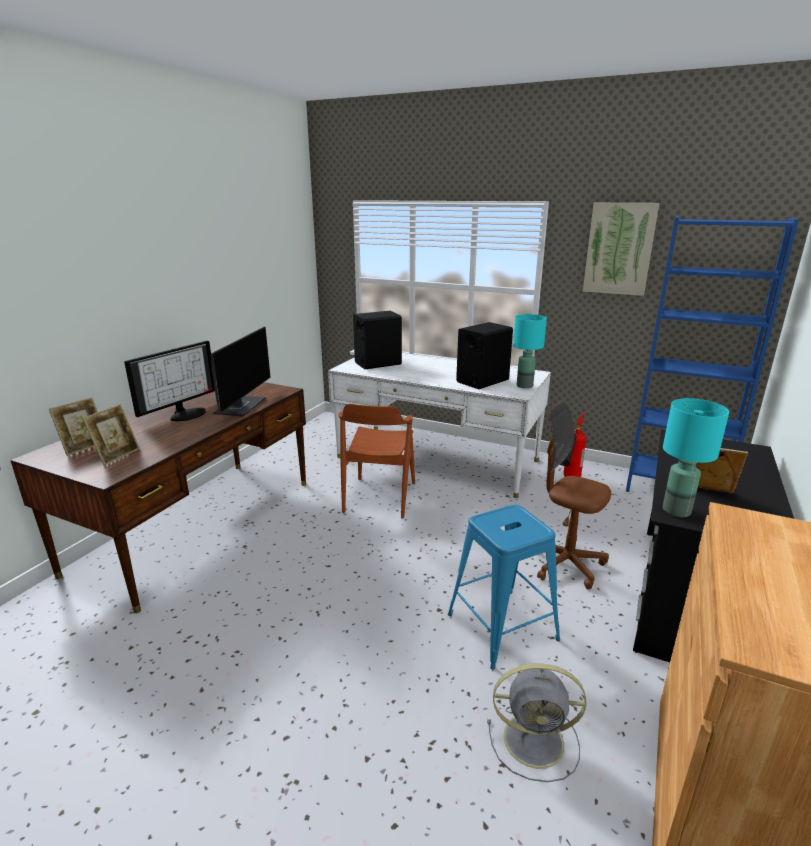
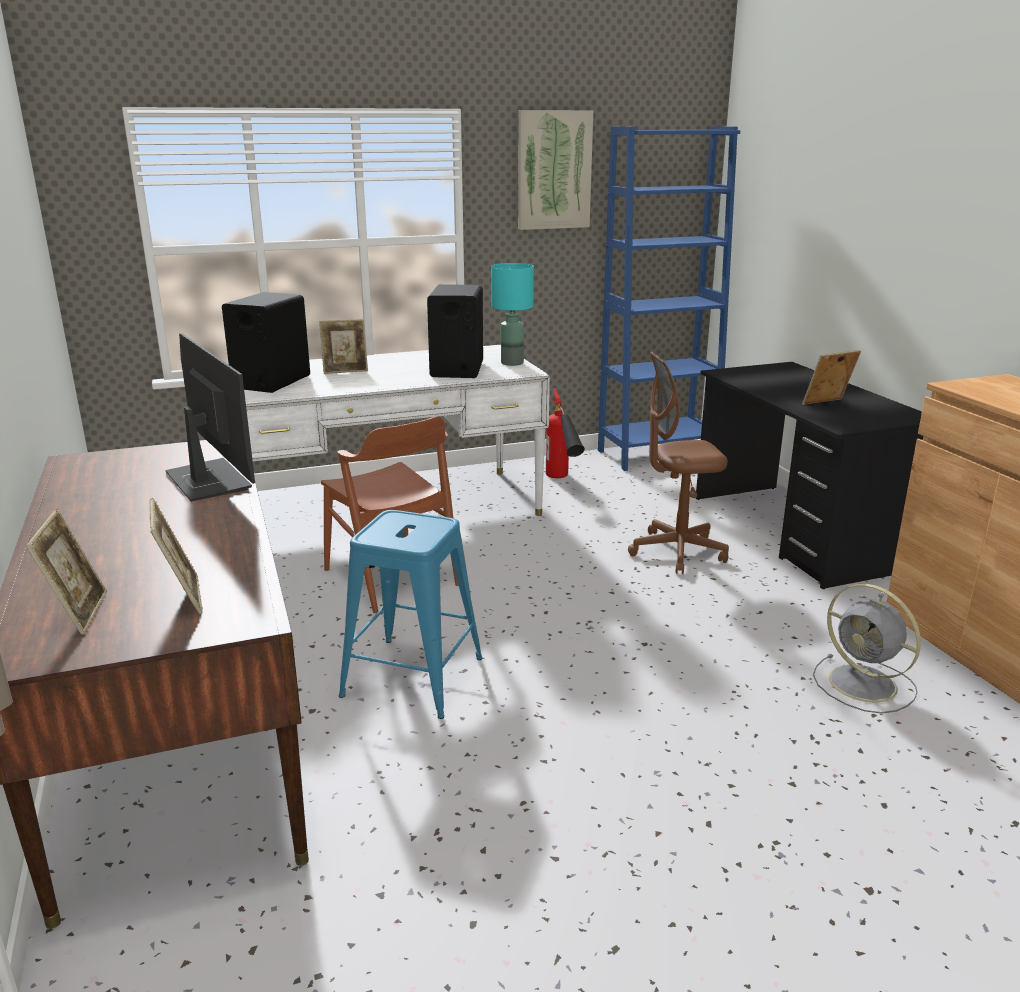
camera: 45 degrees left, 0 degrees up
monitor [124,341,215,421] -> none
blue stool [448,505,560,670] -> blue stool moved to [339,510,482,719]
grey fan [487,663,587,782] -> grey fan turned 90 degrees clockwise [813,584,921,714]
turquoise table lamp [663,398,729,517] -> none
none -> picture frame [319,320,368,374]

